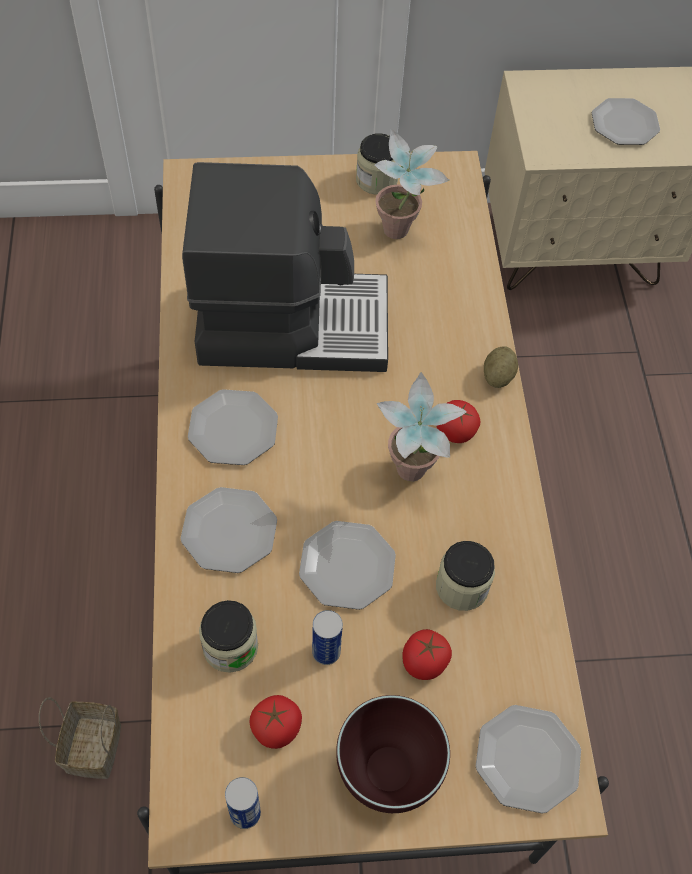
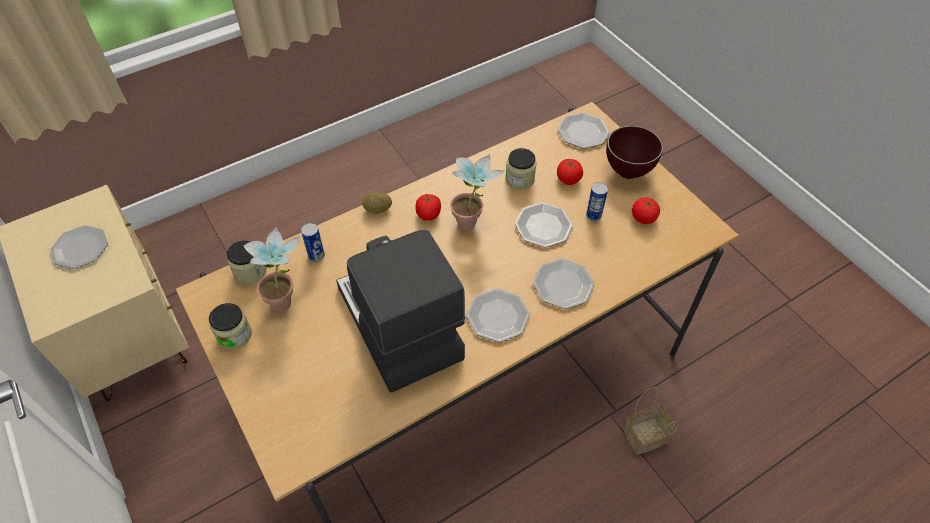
camera: 115 degrees left, 5 degrees down
jar [199,600,258,673] -> jar moved to [227,240,267,285]
can [225,777,261,829] -> can moved to [301,223,325,262]

